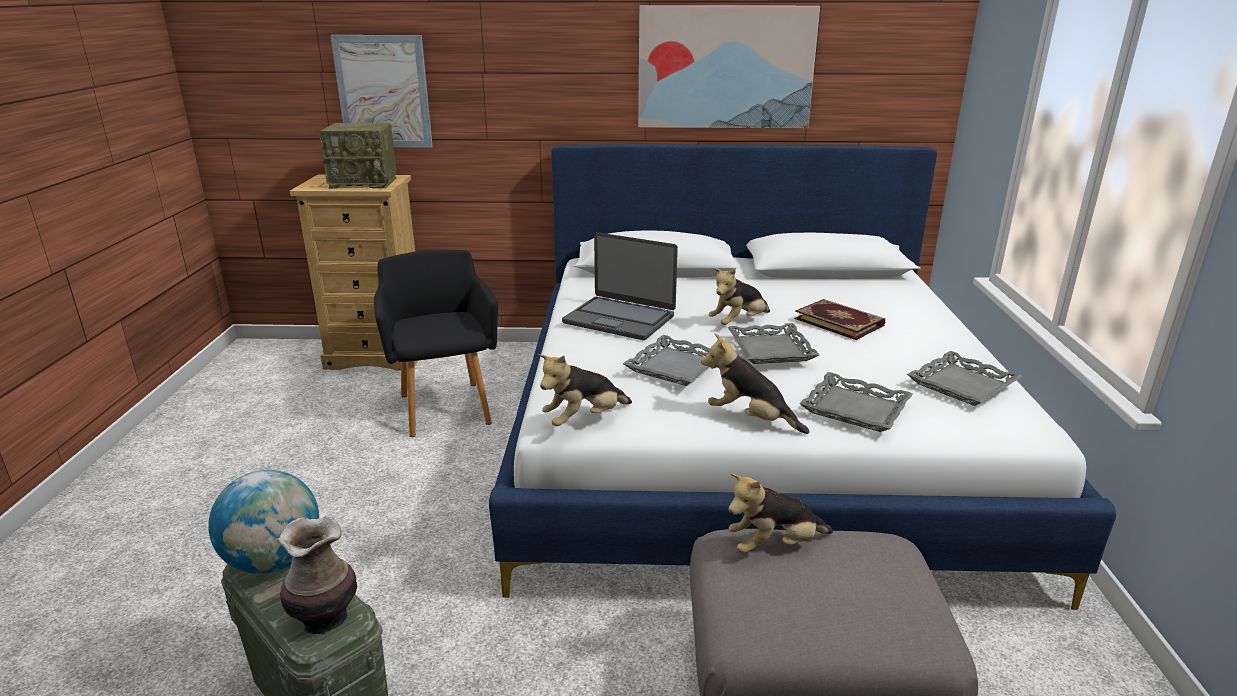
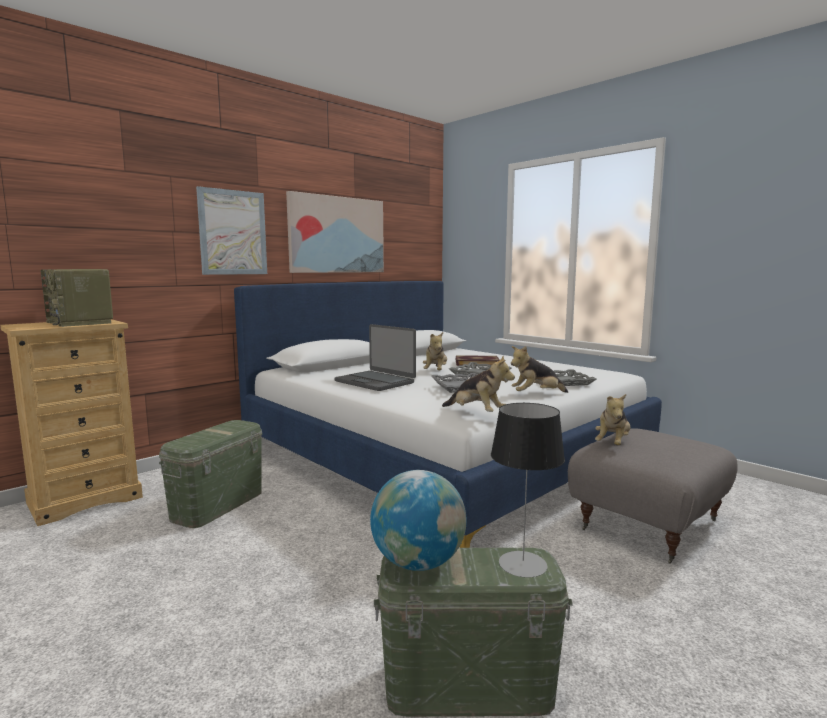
camera: 45 degrees left, 15 degrees down
vase [277,516,357,635] -> table lamp [491,403,565,578]
radio [319,123,397,189] -> radio turned 90 degrees clockwise [41,269,113,327]
picture [330,35,433,148] -> picture moved to [196,186,267,275]
black armchair [374,250,498,437] -> green storage box [159,420,262,528]
plush toy [539,354,632,426] -> plush toy turned 60 degrees counterclockwise [442,355,515,412]
laptop [562,232,678,340] -> laptop turned 60 degrees clockwise [335,324,416,391]
grey tray [907,351,1023,406] -> none

